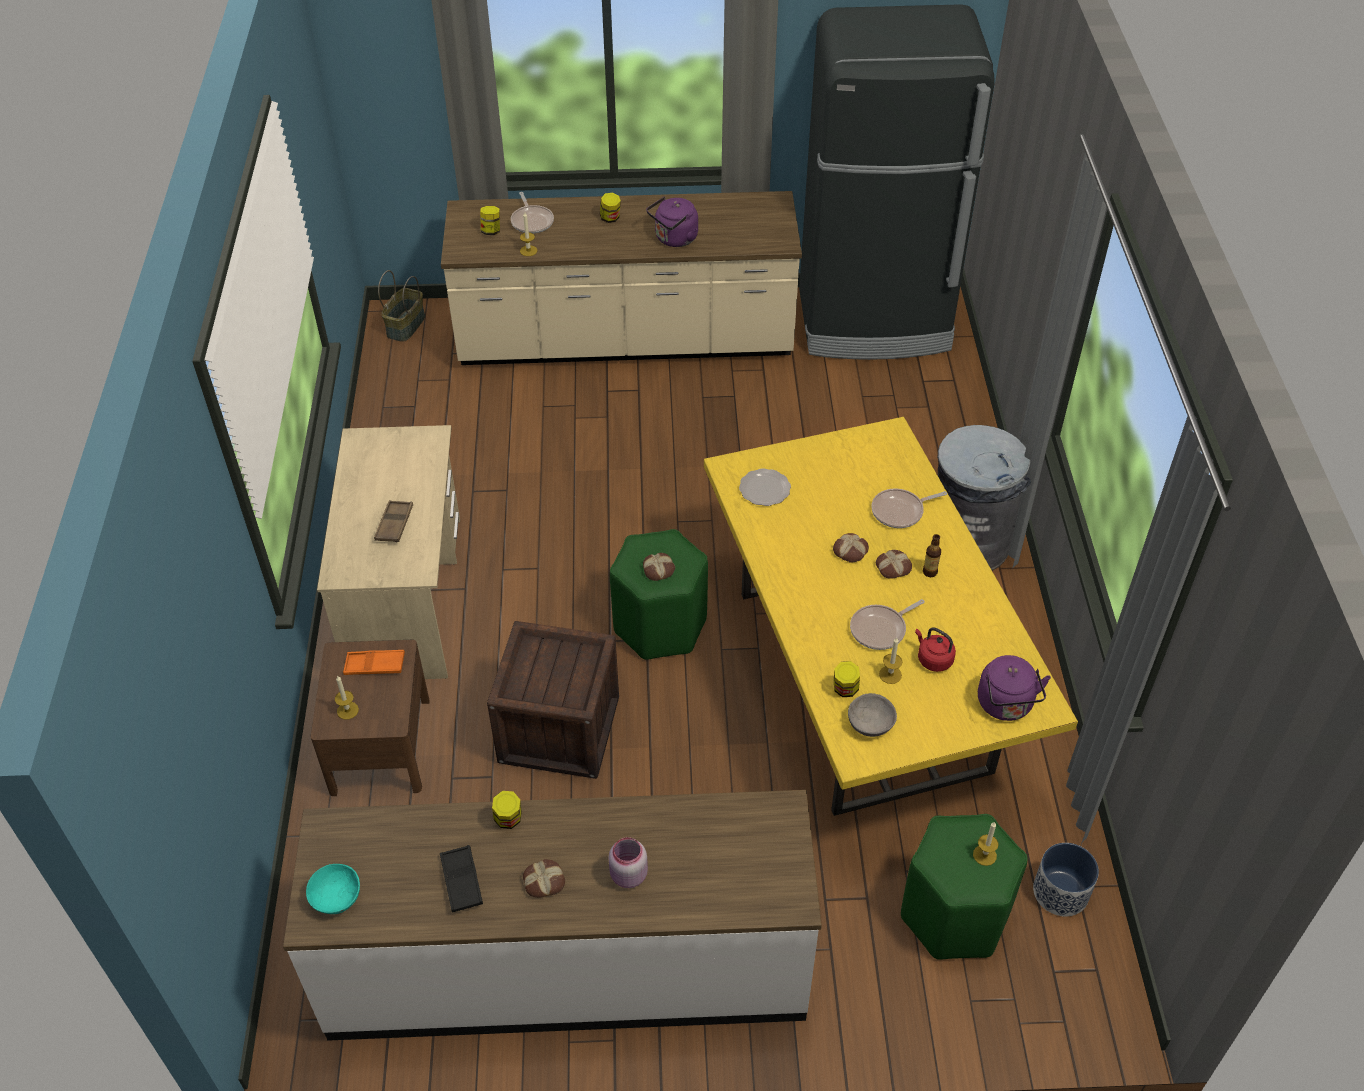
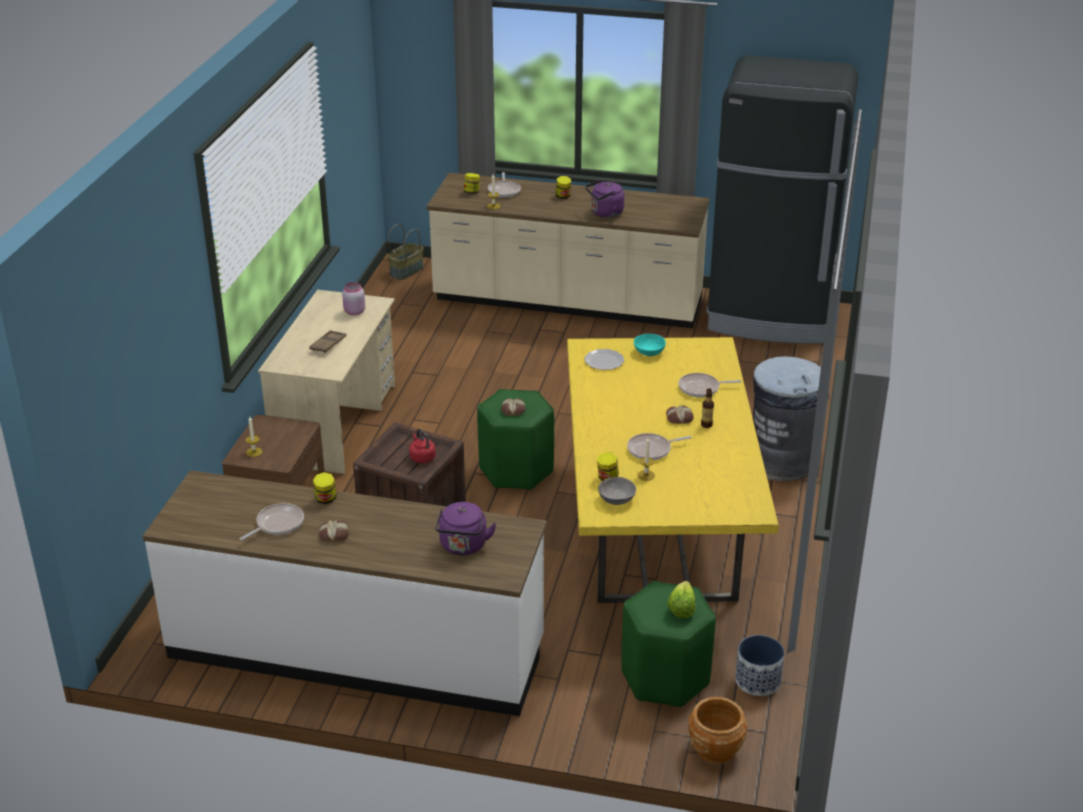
camera: 15 degrees right, 15 degrees down
turquoise bowl [306,864,360,914] -> turquoise bowl moved to [634,334,666,356]
orange tray [343,650,405,675] -> none
black tray [440,845,483,913] -> frying pan [240,503,304,540]
pink jar [608,837,648,888] -> pink jar moved to [342,282,365,315]
bread [833,533,869,563] -> none
red kettle [915,628,956,672] -> red kettle moved to [409,429,436,463]
candle [973,822,998,866] -> lettuce [667,581,695,618]
purple kettle [978,655,1051,721] -> purple kettle moved to [435,502,496,555]
none -> brown planter [689,697,747,764]

